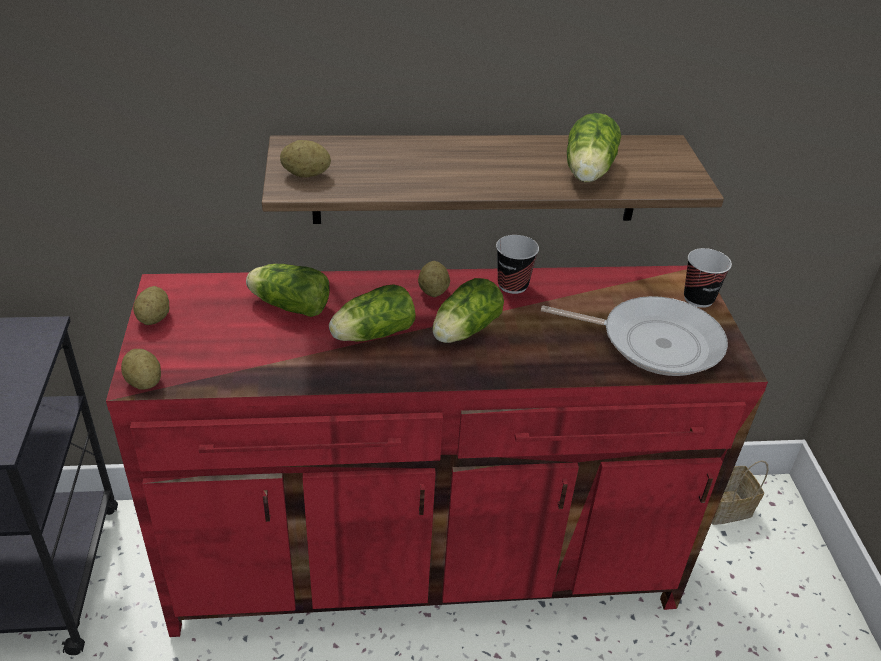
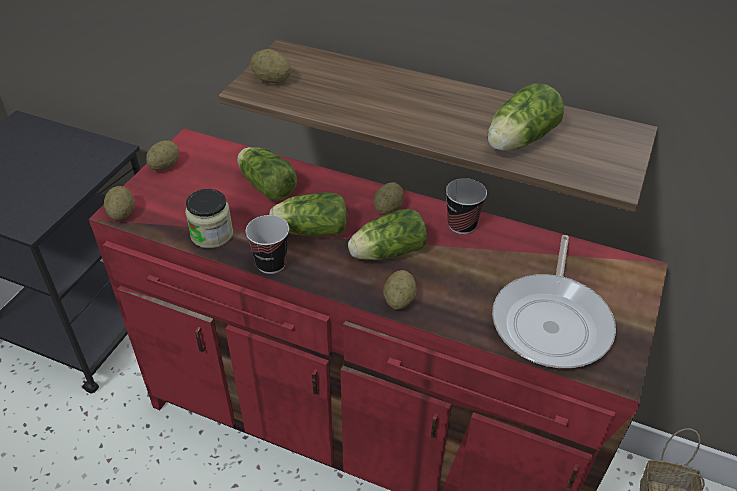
camera: 30 degrees right, 5 degrees up
frying pan [541,296,728,376] -> frying pan turned 60 degrees clockwise [492,235,616,368]
cup [684,248,732,308] -> cup moved to [246,215,289,274]
none -> jar [185,189,233,248]
none -> potato [383,270,417,310]

